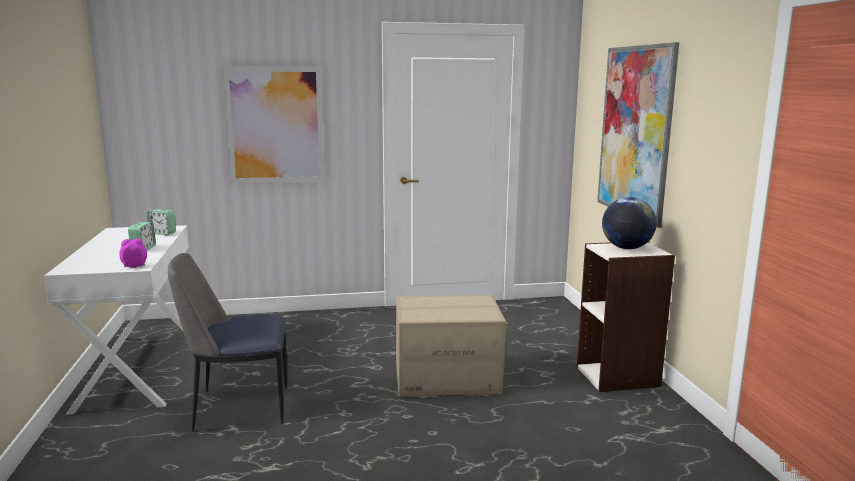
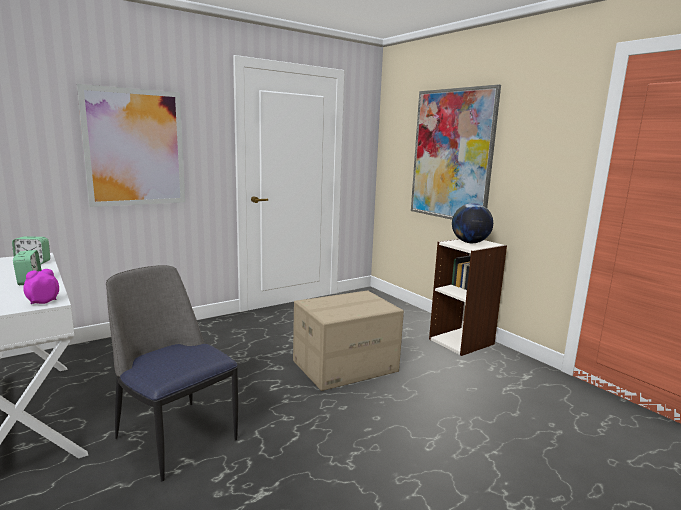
camera: 25 degrees left, 0 degrees up
chair [168,253,287,431] -> chair turned 75 degrees clockwise [106,265,238,481]

